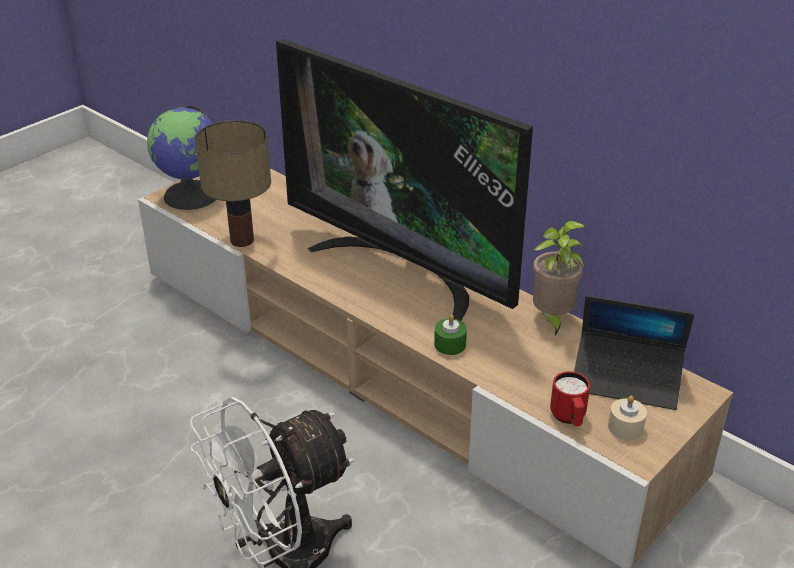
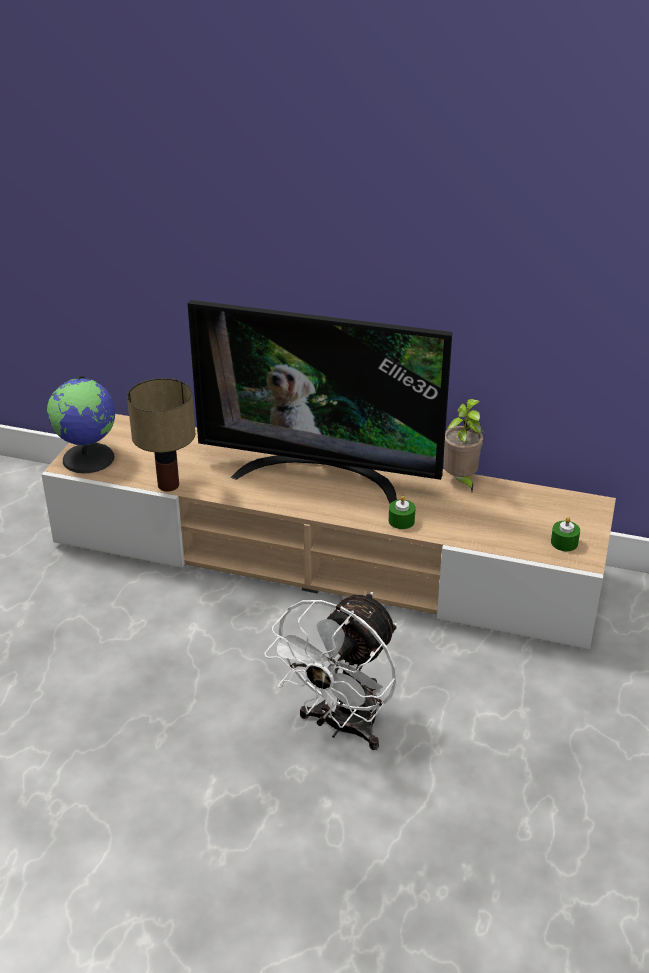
camera: 25 degrees left, 0 degrees up
red mug [550,371,590,426] -> none
laptop [574,296,694,410] -> none
beige candle [608,396,647,440] -> green candle [551,517,580,551]

